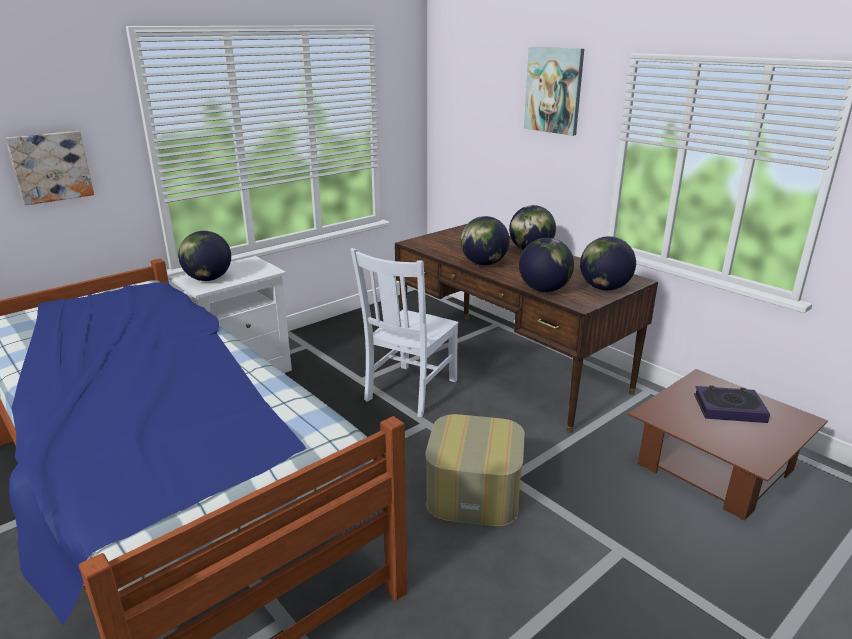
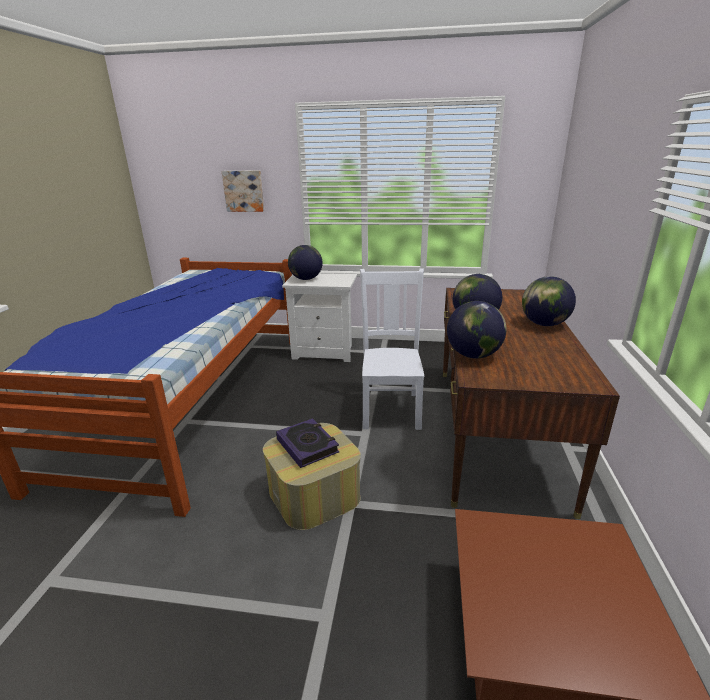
camera: 50 degrees right, 0 degrees up
white chair [351,248,458,417] -> white chair turned 105 degrees clockwise [360,268,424,430]
picture [524,47,584,136] -> none
globe [580,236,636,291] -> none
book [694,386,770,423] -> book moved to [276,418,339,468]

